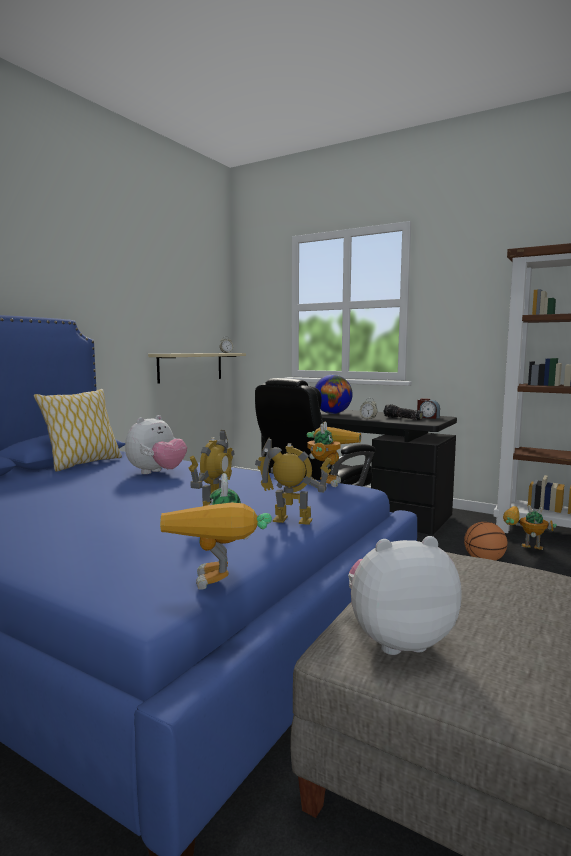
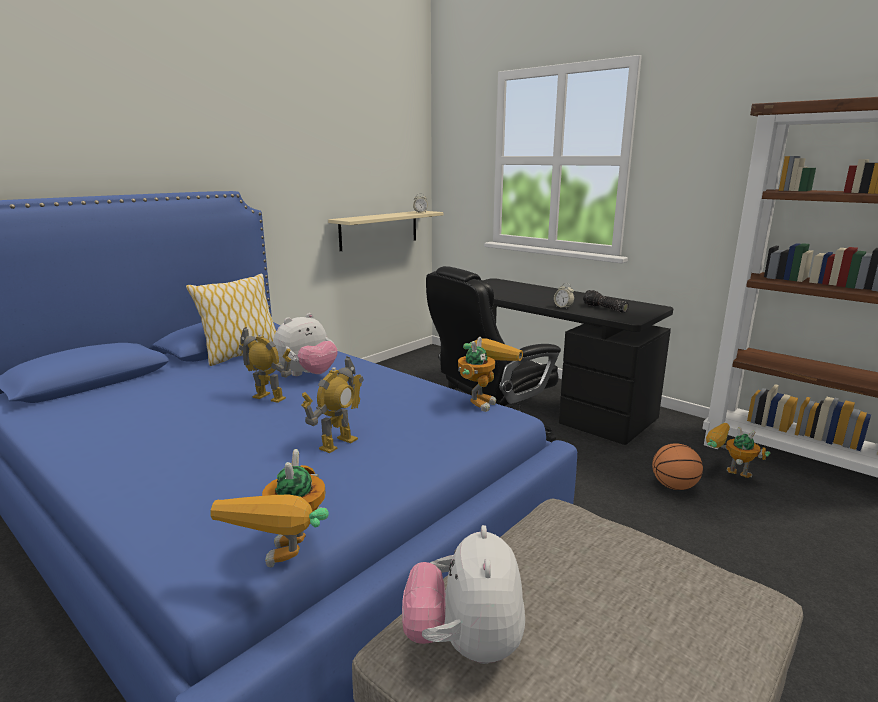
camera: 10 degrees right, 10 degrees up
toy robot [255,437,331,525] -> toy robot moved to [239,327,291,403]
globe [315,375,353,414] -> none
plush toy [348,536,462,655] -> plush toy turned 90 degrees counterclockwise [402,525,525,664]
alarm clock [417,398,440,419] -> none

